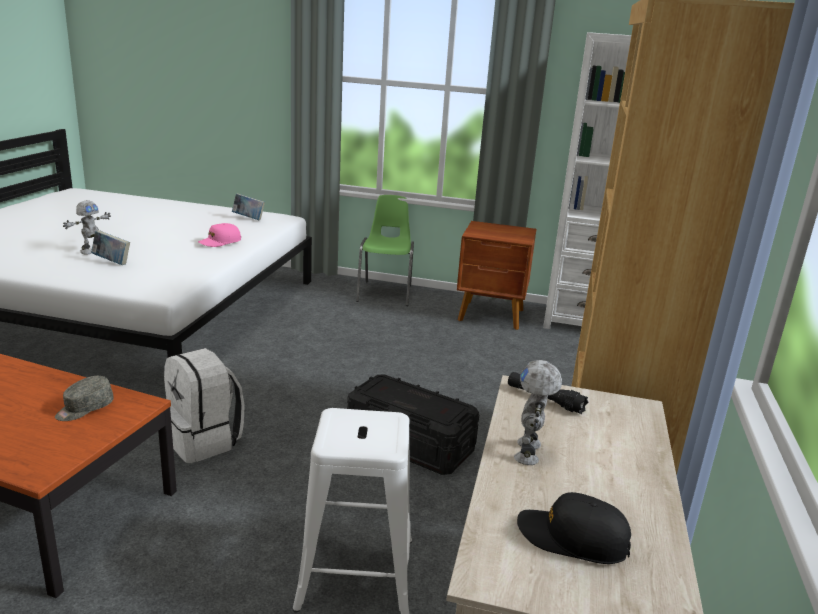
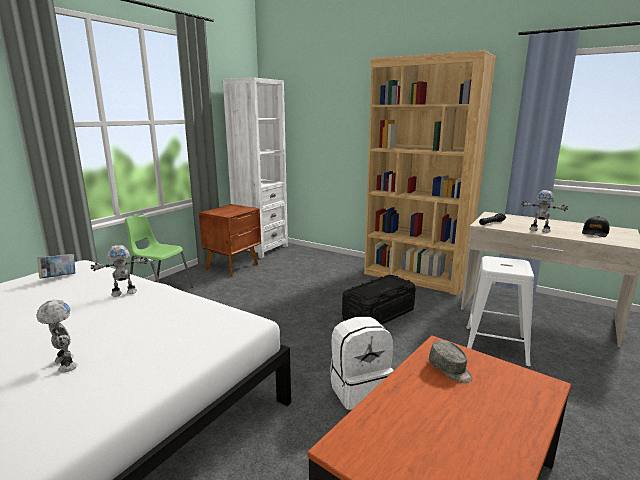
camera: 70 degrees left, 5 degrees down
book [91,231,130,265] -> none
pink cap [198,223,241,247] -> toy robot [90,245,148,297]

